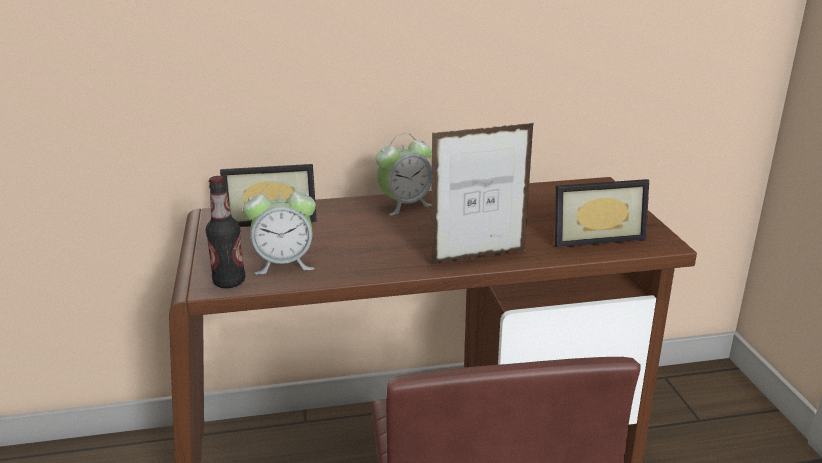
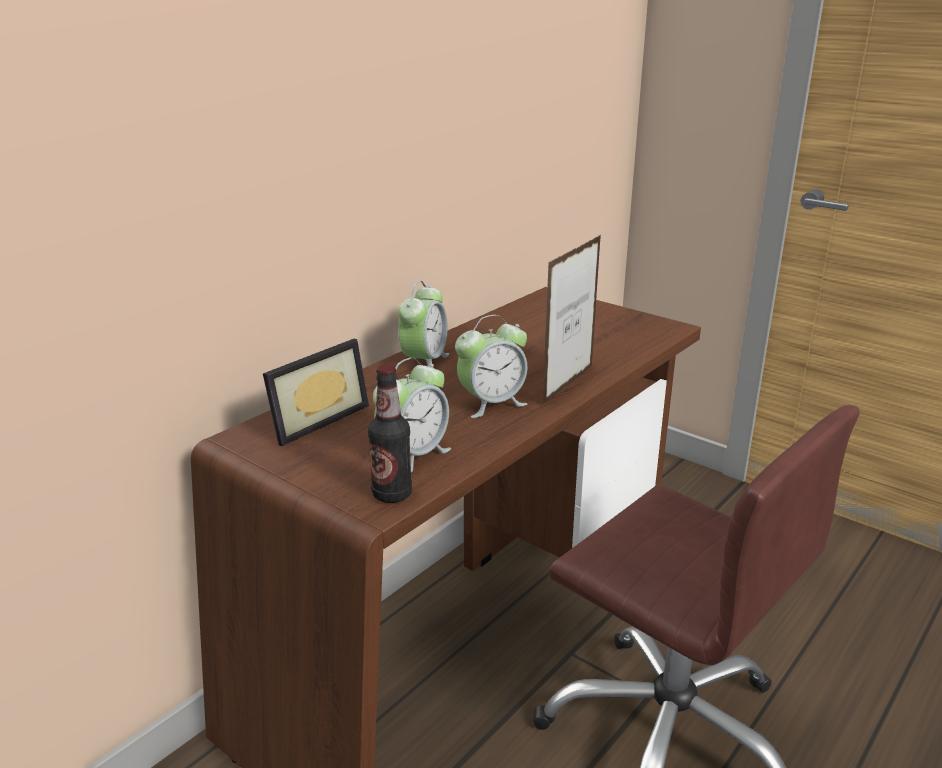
camera: 40 degrees left, 0 degrees up
picture frame [555,179,649,248] -> none
none -> alarm clock [455,315,527,418]

